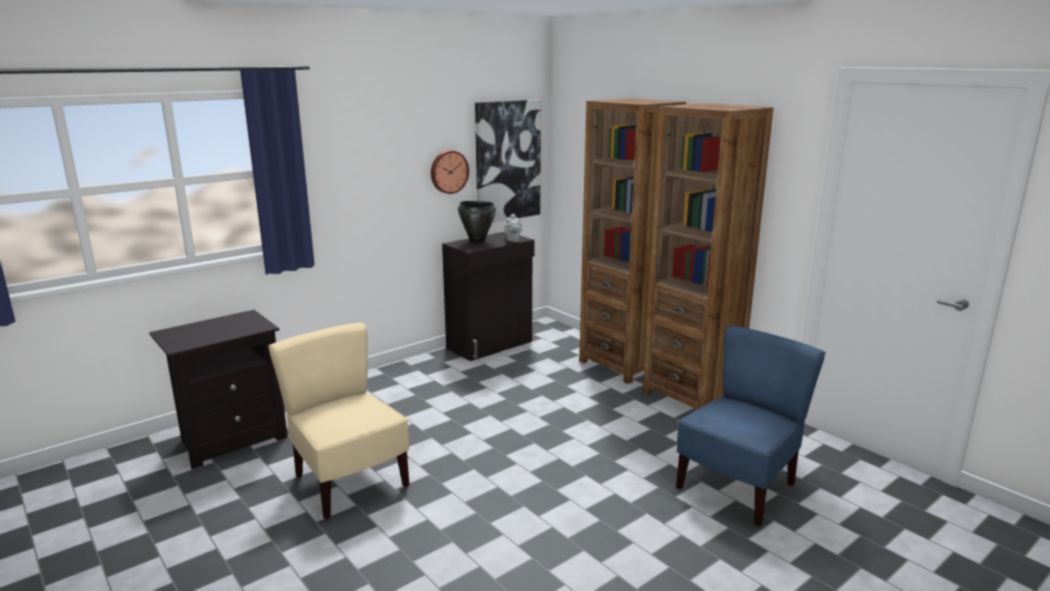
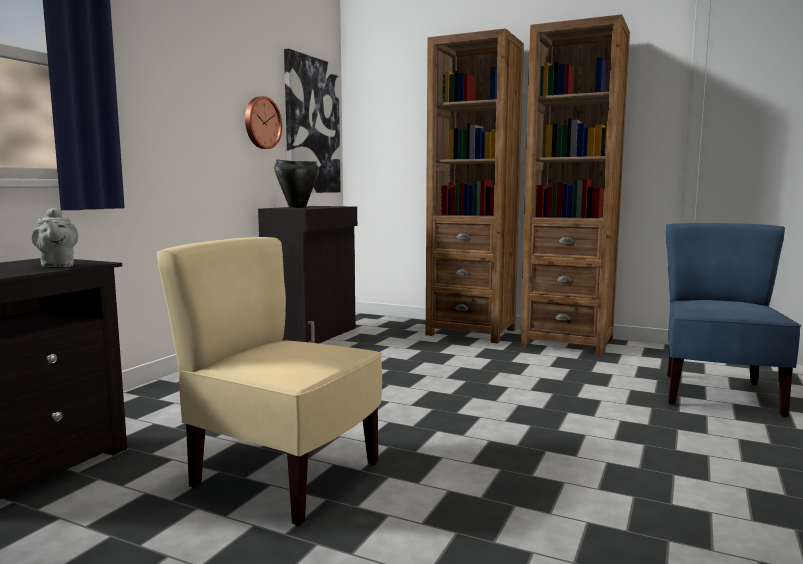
camera: 25 degrees left, 10 degrees down
grey teapot [504,214,522,242] -> grey teapot moved to [31,207,78,267]

